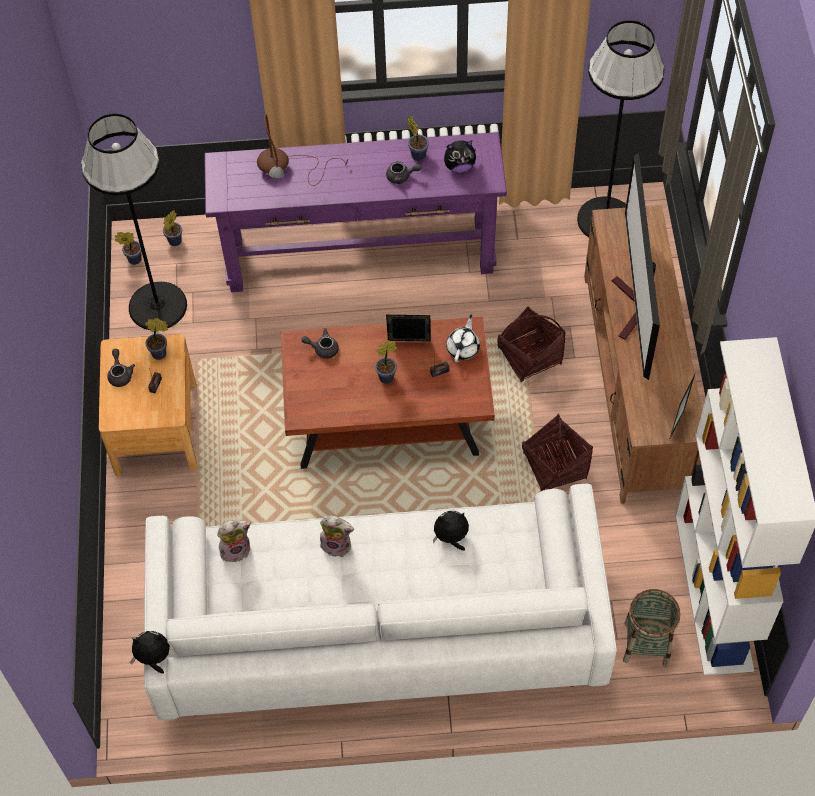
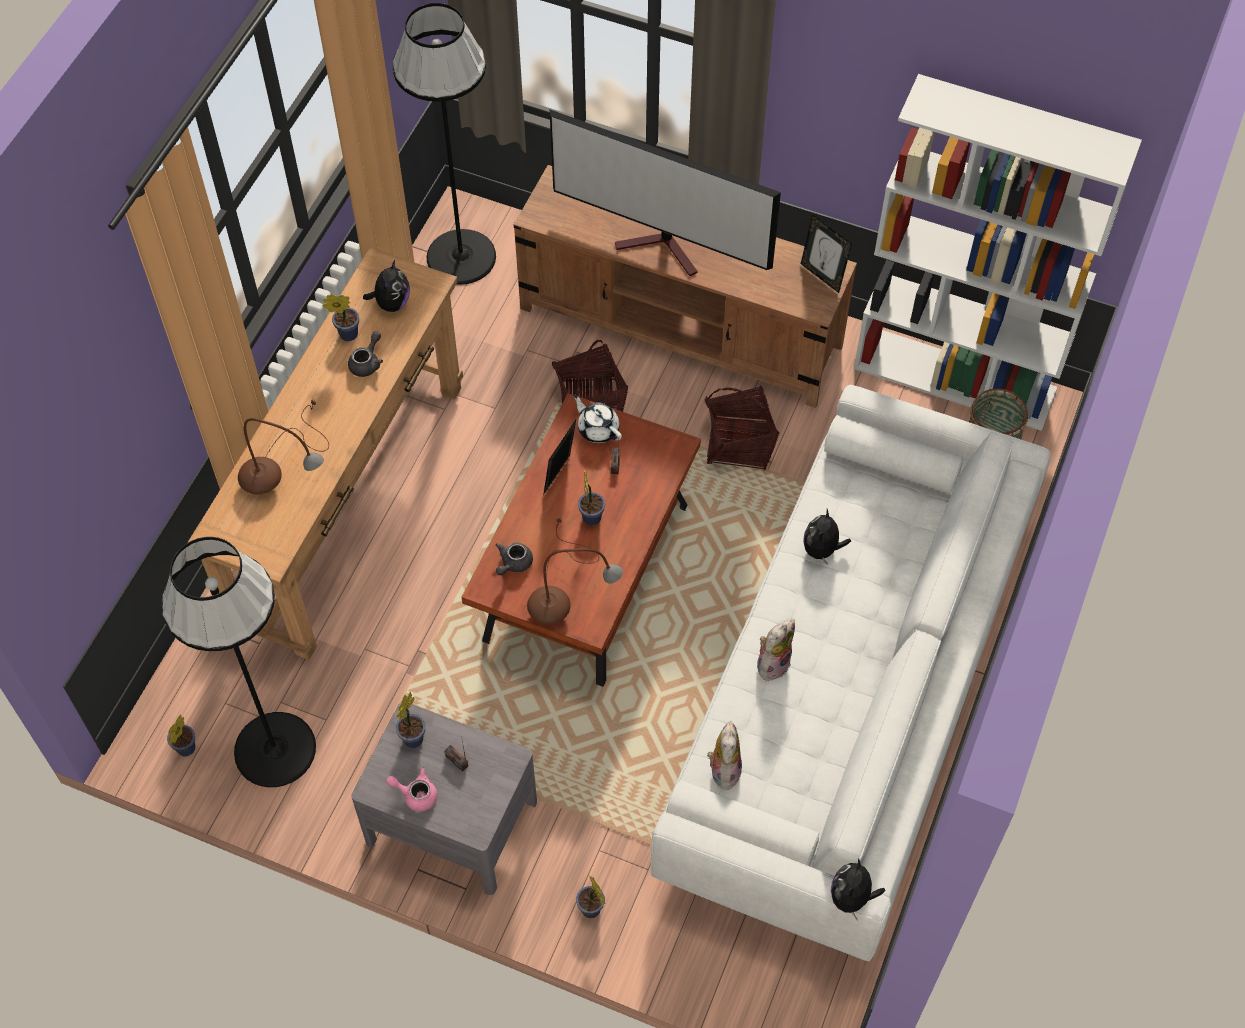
camera: 65 degrees left, 0 degrees up
brown nightstand [99,334,197,476] -> grey nightstand [351,702,537,895]
grey teapot [107,349,135,387] -> pink teapot [386,767,437,812]
potted plant [163,210,182,246] -> potted plant moved to [576,875,605,918]
purple console table [204,132,507,292] -> brown console table [187,248,463,660]
none -> brown table lamp [527,517,623,625]

